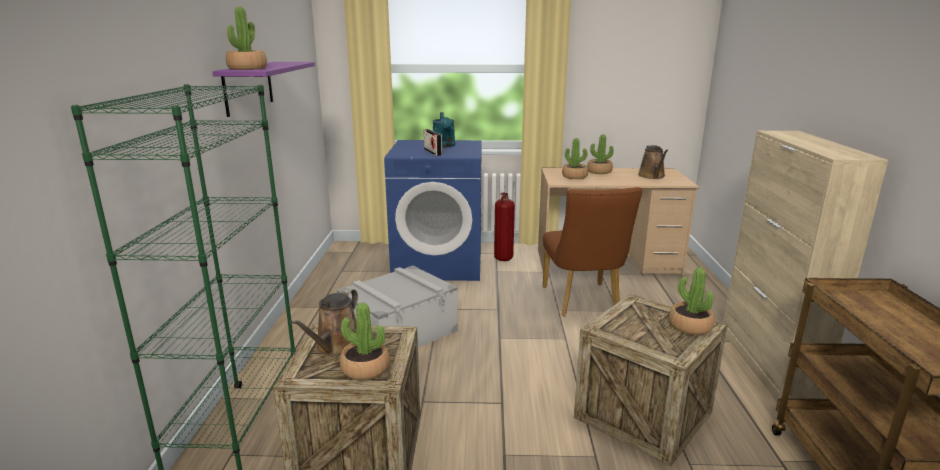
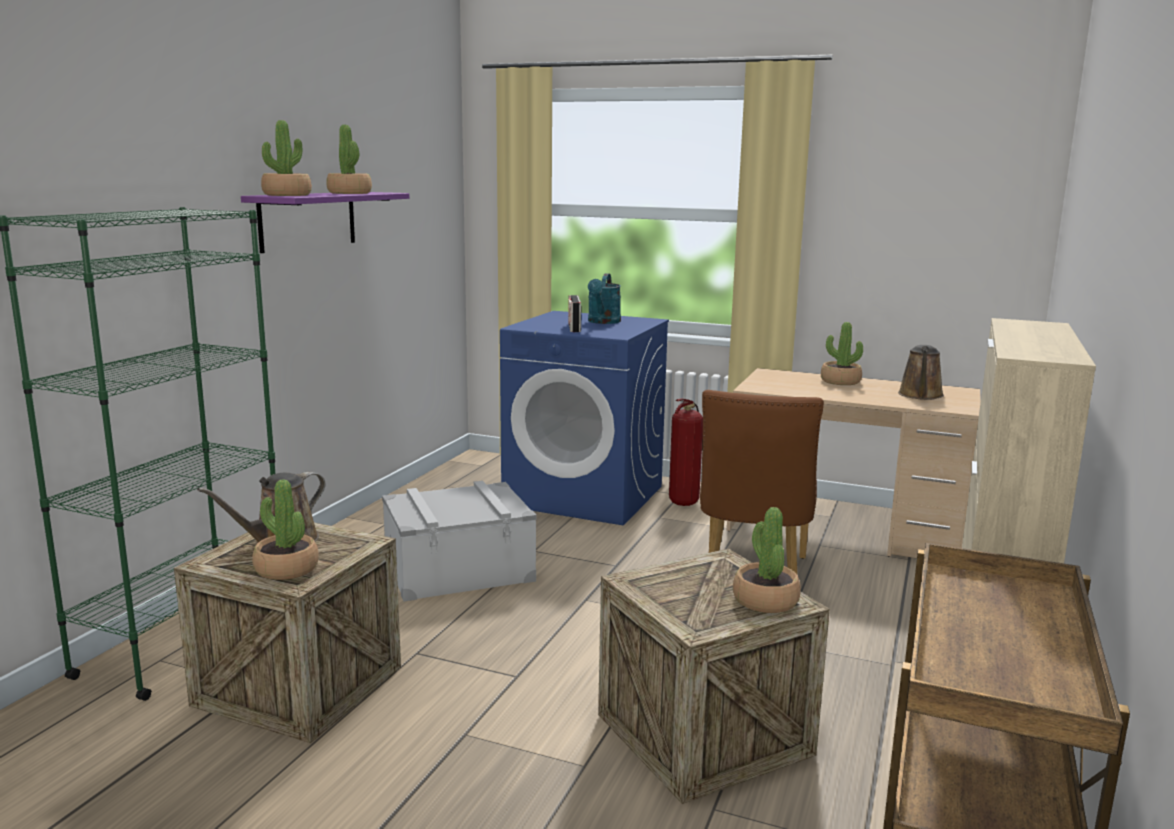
camera: 20 degrees right, 5 degrees down
potted plant [562,138,588,179] -> potted plant moved to [326,125,372,194]

